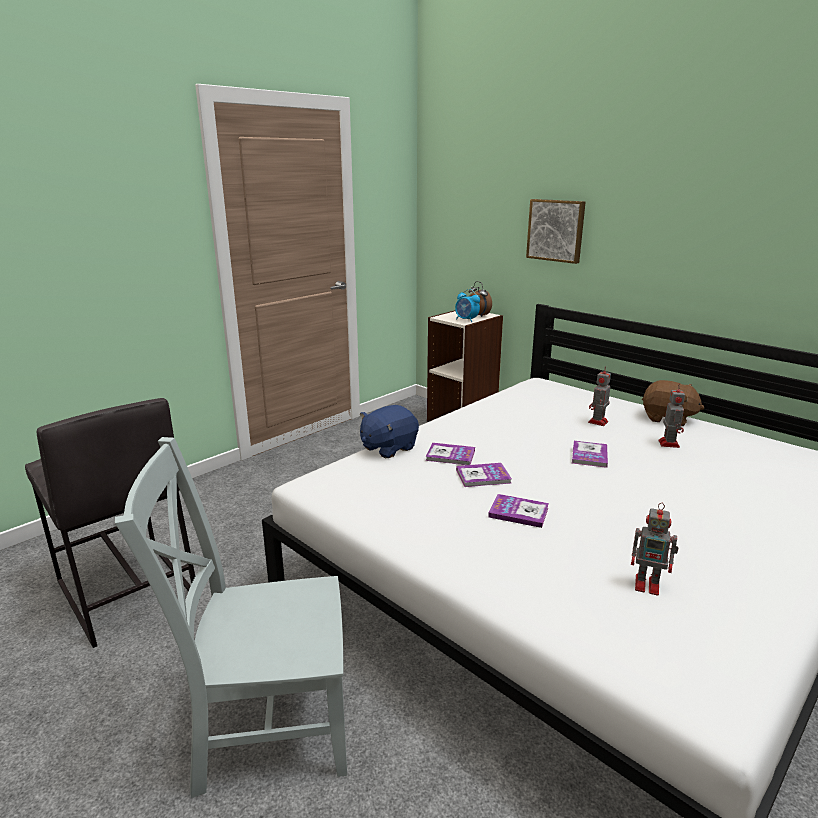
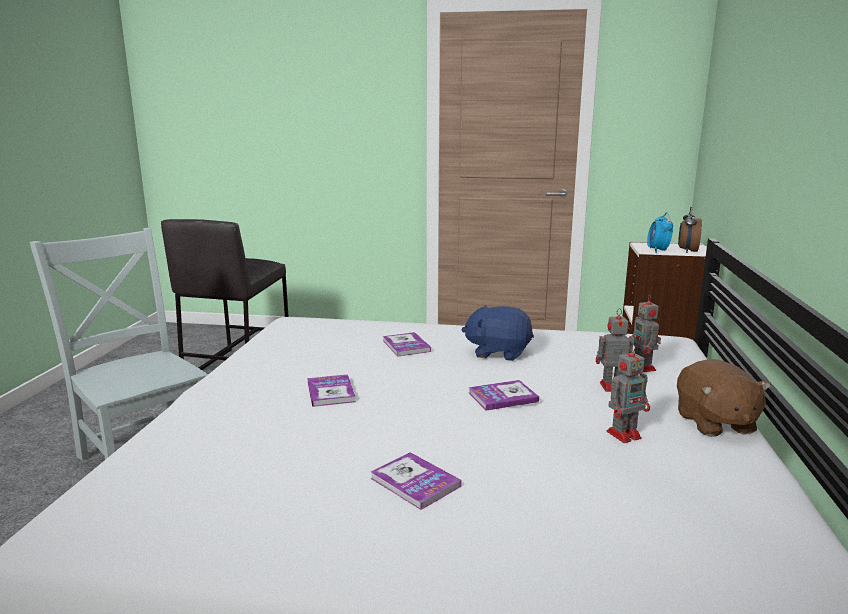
camera: 55 degrees right, 5 degrees down
blue plush toy [360,405,419,458] -> blue plush toy moved to [461,305,534,361]
book [456,463,512,487] -> book moved to [370,452,461,510]
picture [526,199,586,264] -> none
toy robot [631,503,679,596] -> toy robot moved to [631,295,661,372]

